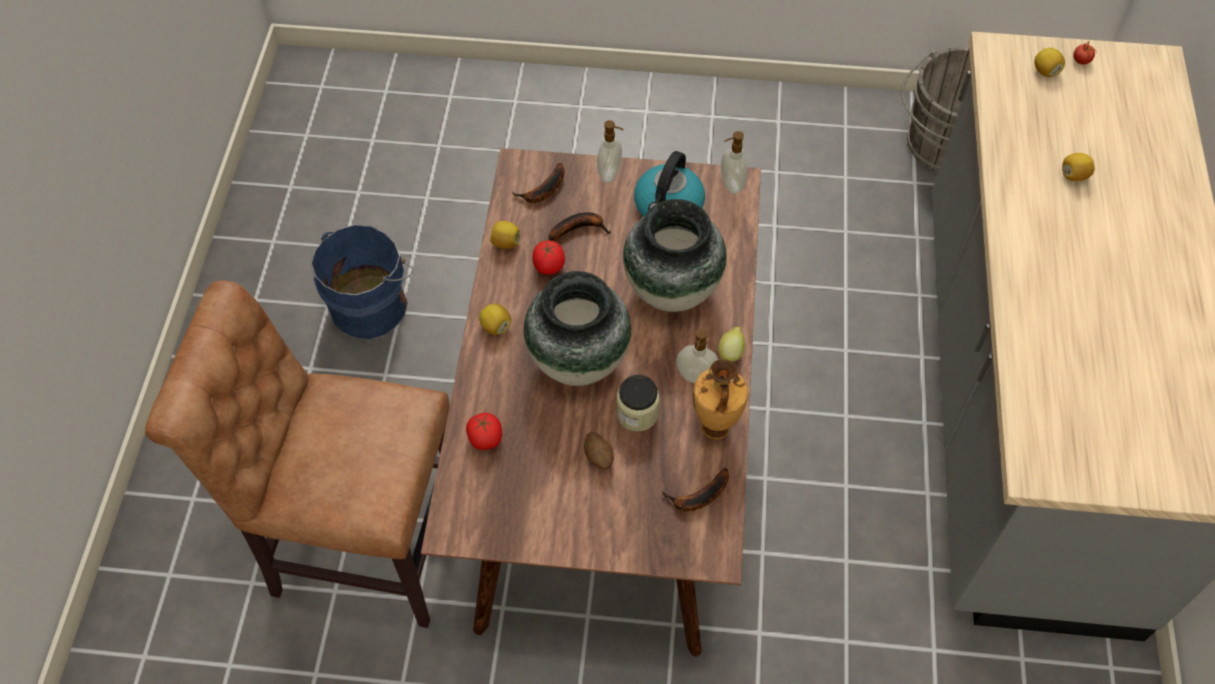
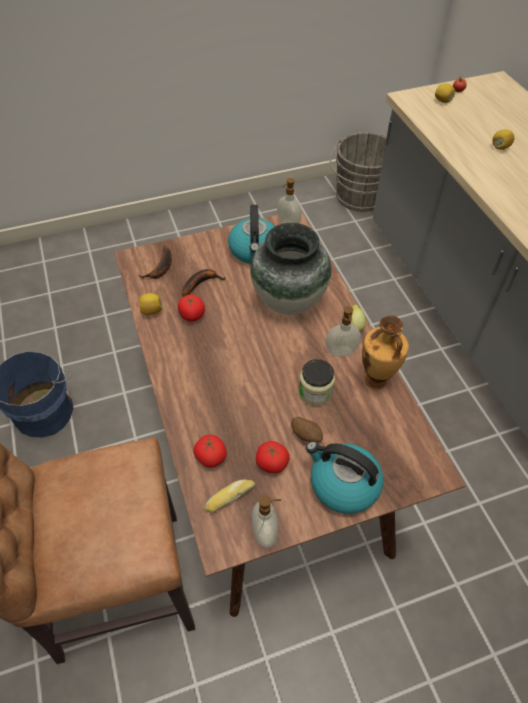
camera: 25 degrees left, 5 degrees down
lemon [479,304,511,335] -> none
vase [524,271,631,386] -> none
soap dispenser [597,120,623,183] -> soap dispenser moved to [252,495,281,548]
banana [662,468,729,511] -> none
none -> bread [205,480,255,513]
none -> tomato [256,441,290,473]
none -> kettle [306,441,383,514]

